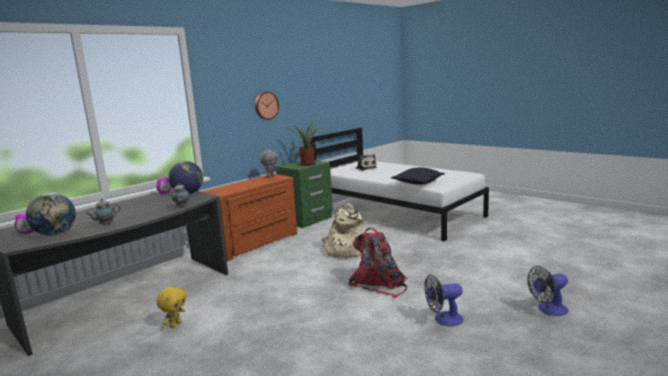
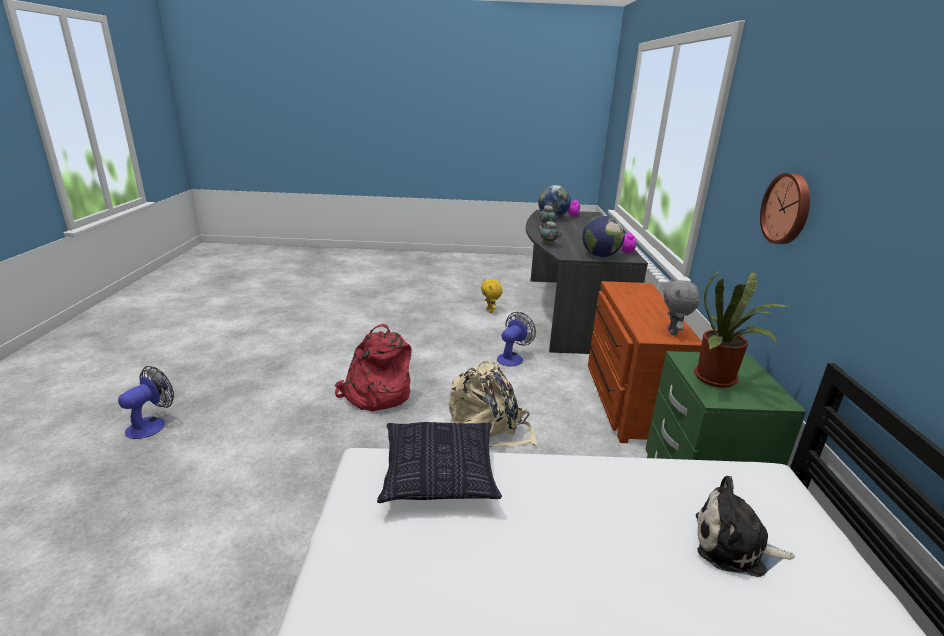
camera: 135 degrees right, 10 degrees up
fan [424,274,464,326] -> fan moved to [497,312,536,366]

